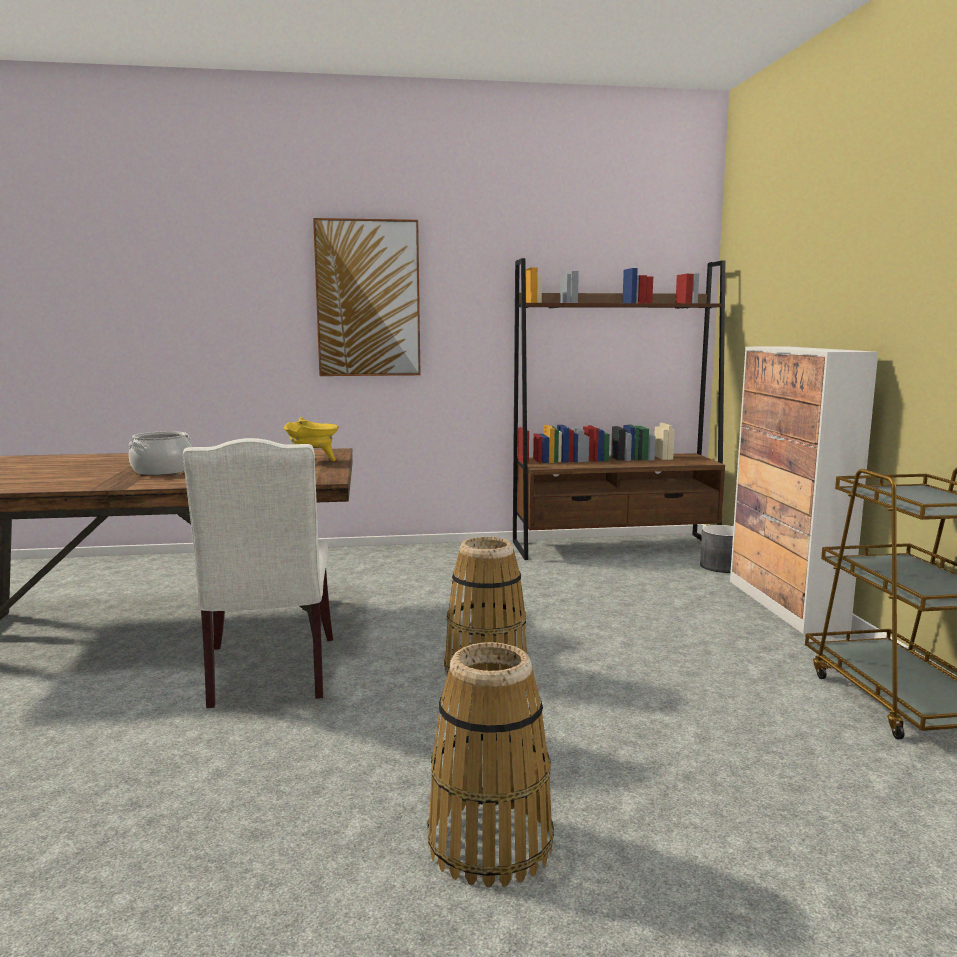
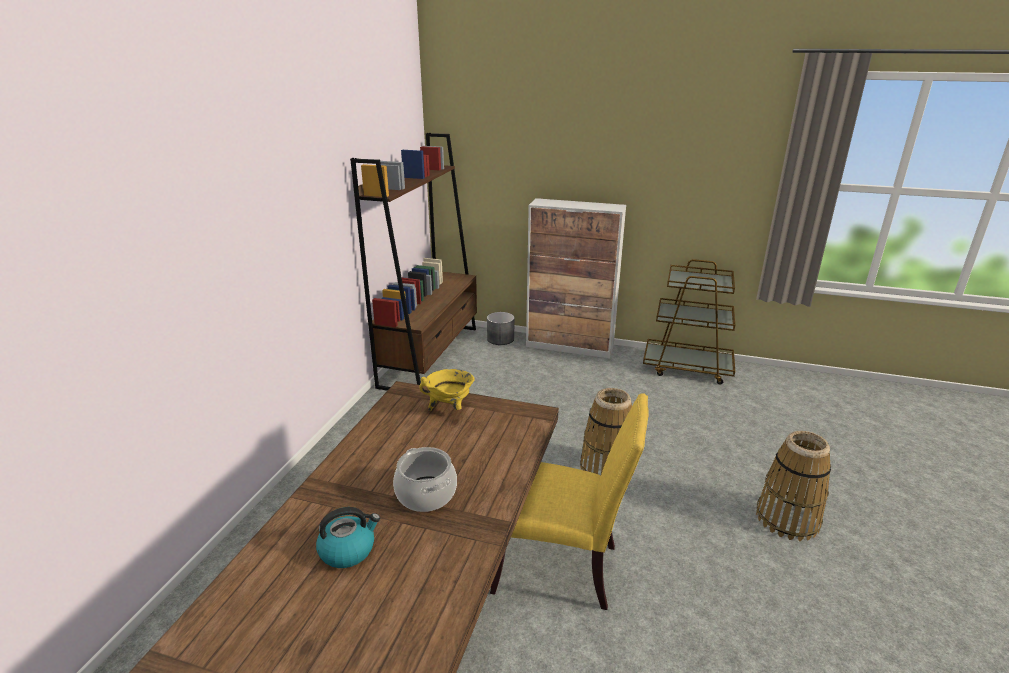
camera: 65 degrees left, 15 degrees up
white chair [183,438,333,708] -> yellow chair [490,393,649,610]
picture [313,218,420,376] -> none
none -> kettle [316,507,380,568]

